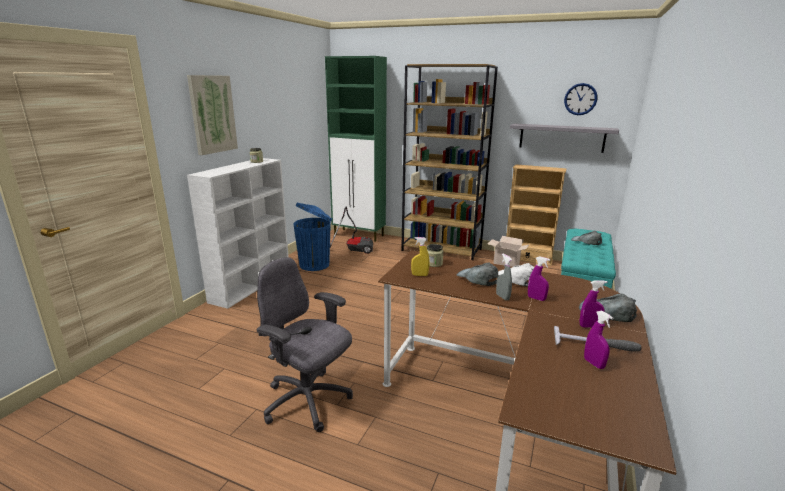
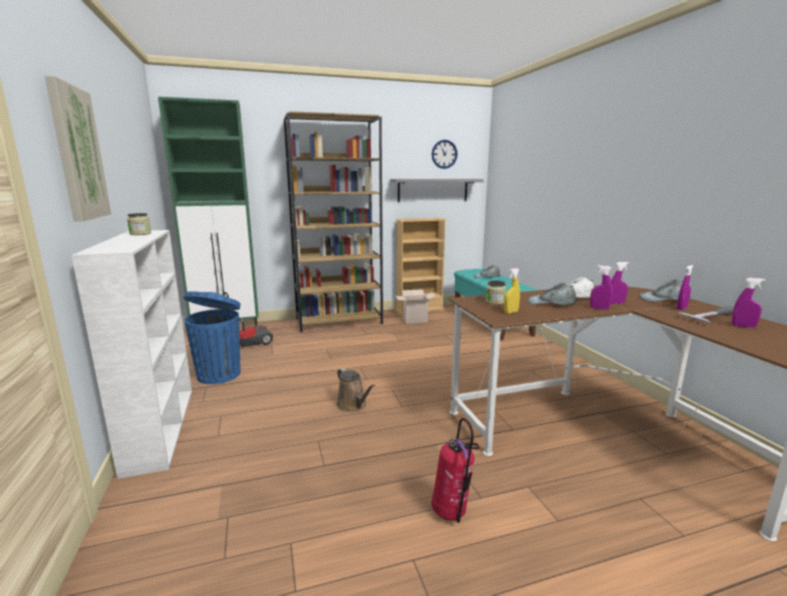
camera: 40 degrees left, 5 degrees down
grey office chair [256,257,353,432] -> fire extinguisher [431,418,480,523]
grey spray bottle [496,253,512,301] -> purple spray bottle [590,265,613,310]
none -> brown watering can [336,368,375,412]

